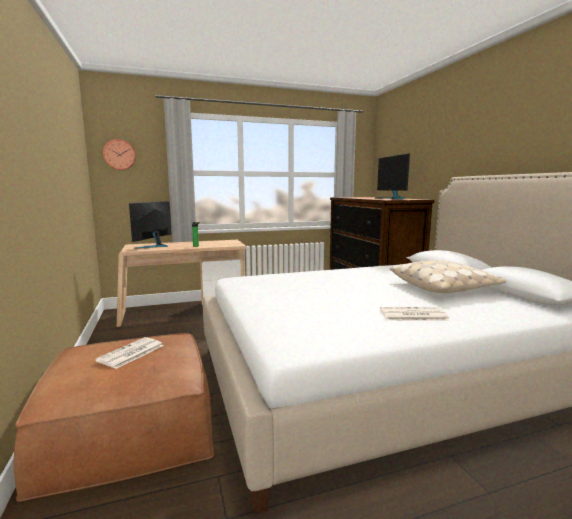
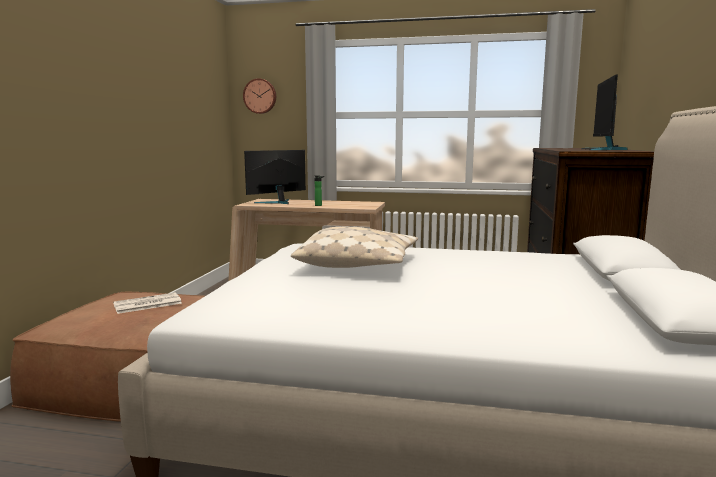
camera: 30 degrees right, 0 degrees up
newspaper [380,307,450,321] -> none
beige pillow [390,260,507,293] -> beige pillow moved to [291,227,418,268]

